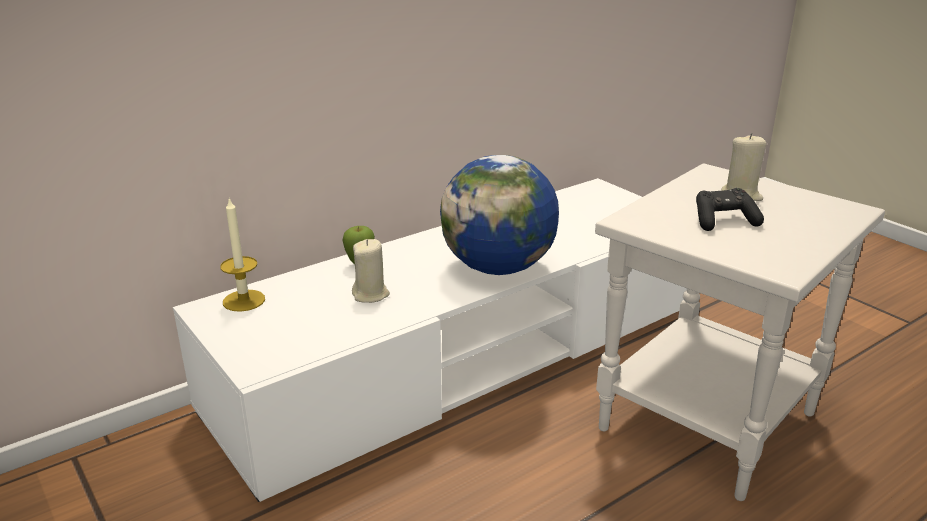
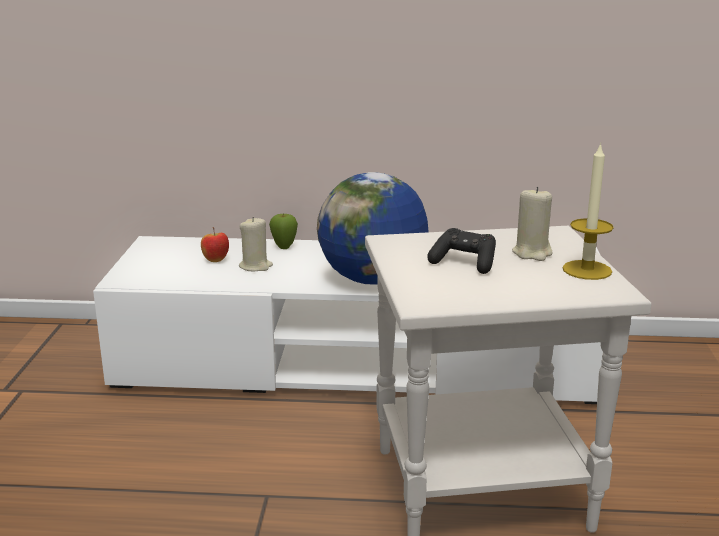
camera: 40 degrees right, 5 degrees down
candle [220,197,265,312] -> candle moved to [562,143,614,280]
none -> apple [201,227,229,262]

